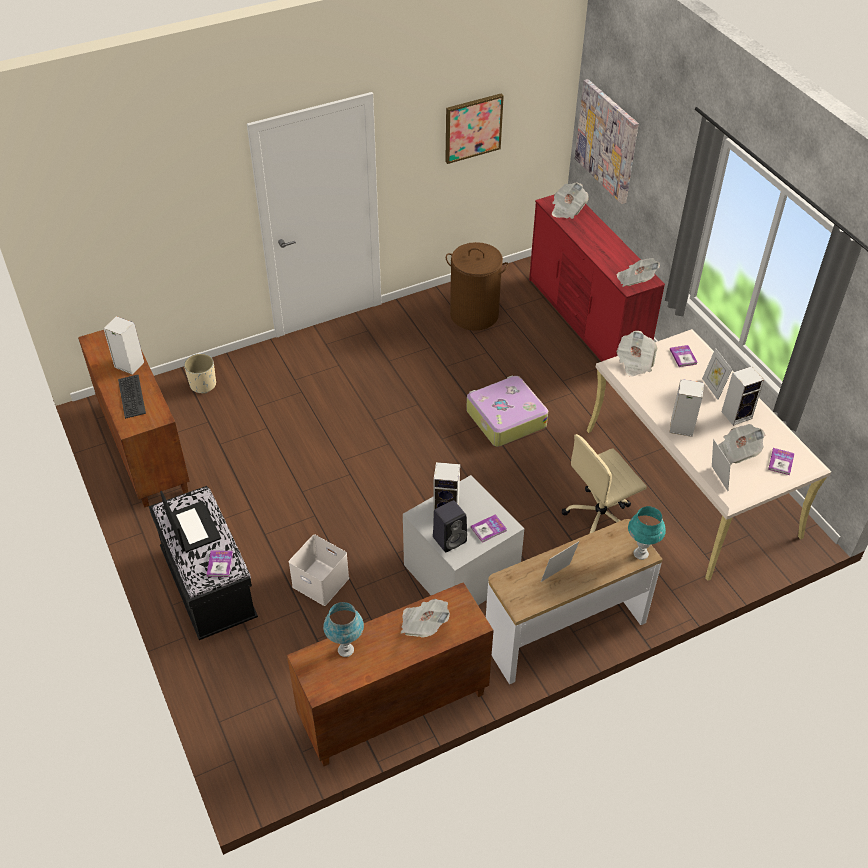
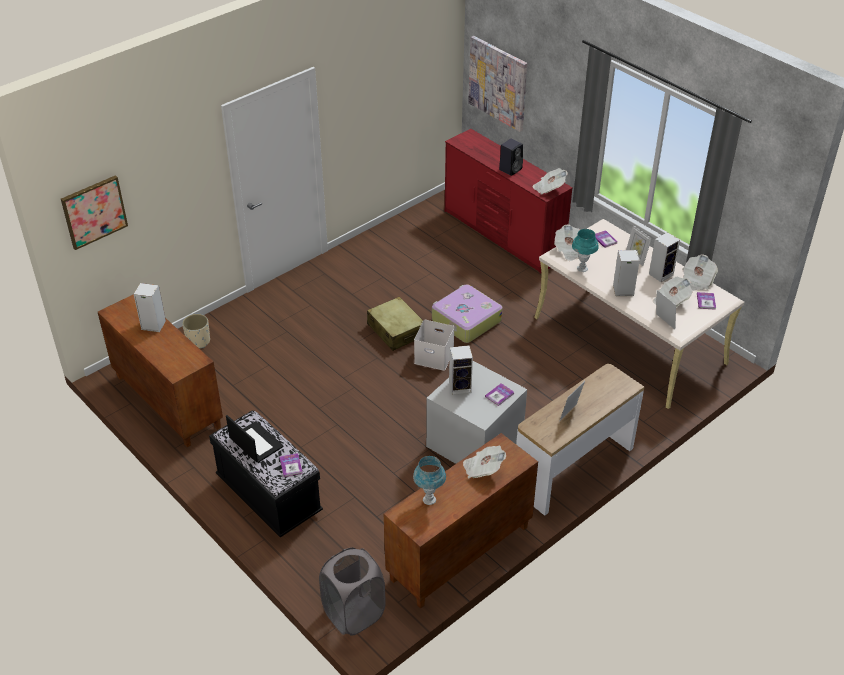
camera: 15 degrees left, 5 degrees down
keyboard [118,375,146,419] -> none
white storage box [289,534,349,606] -> white storage box moved to [414,320,454,371]
black speaker [433,500,467,552] -> black speaker moved to [499,139,523,176]
picture [445,93,504,164] -> picture moved to [61,175,128,250]
brown laundry basket [446,242,508,331] -> none
newspaper [552,183,588,219] -> newspaper moved to [683,255,718,291]
beige office chair [562,434,647,533] -> none
turquoise table lamp [628,506,666,560] -> turquoise table lamp moved to [572,229,599,272]
none -> grey laundry basket [319,547,386,636]
none -> beige suitcase [367,296,423,351]

